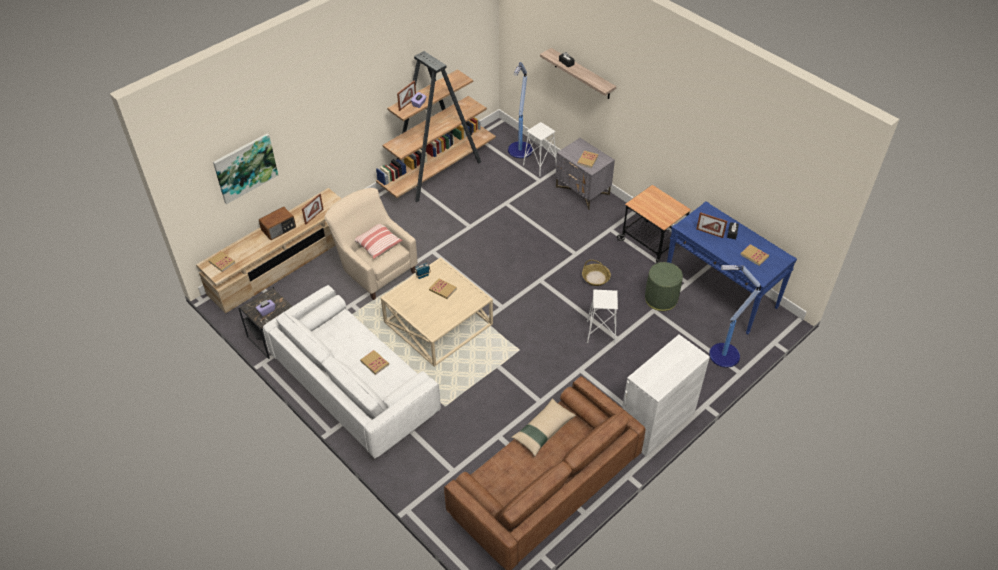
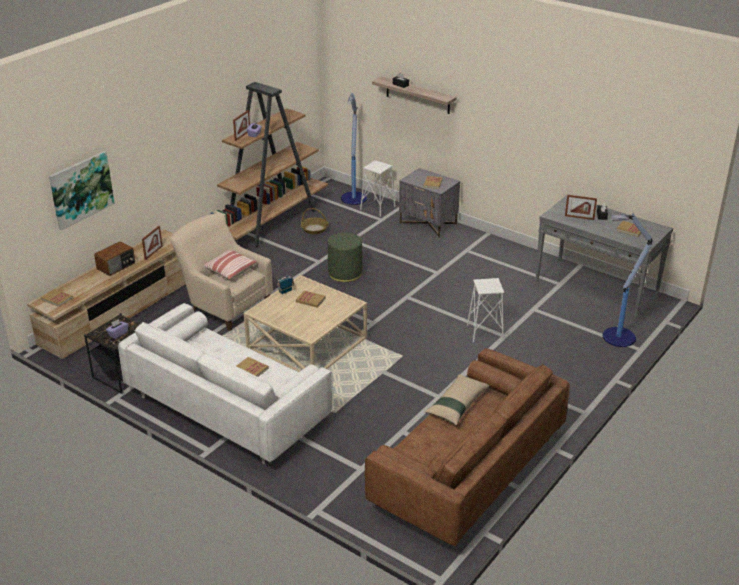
camera: 10 degrees left, 15 degrees down
basket [582,260,611,286] -> basket moved to [301,208,329,234]
cart [617,185,691,264] -> none
white cabinet [622,334,710,457] -> none
green ottoman [645,262,683,311] -> green ottoman moved to [328,232,362,282]
blue console table [667,201,797,335] -> grey console table [535,195,673,318]

